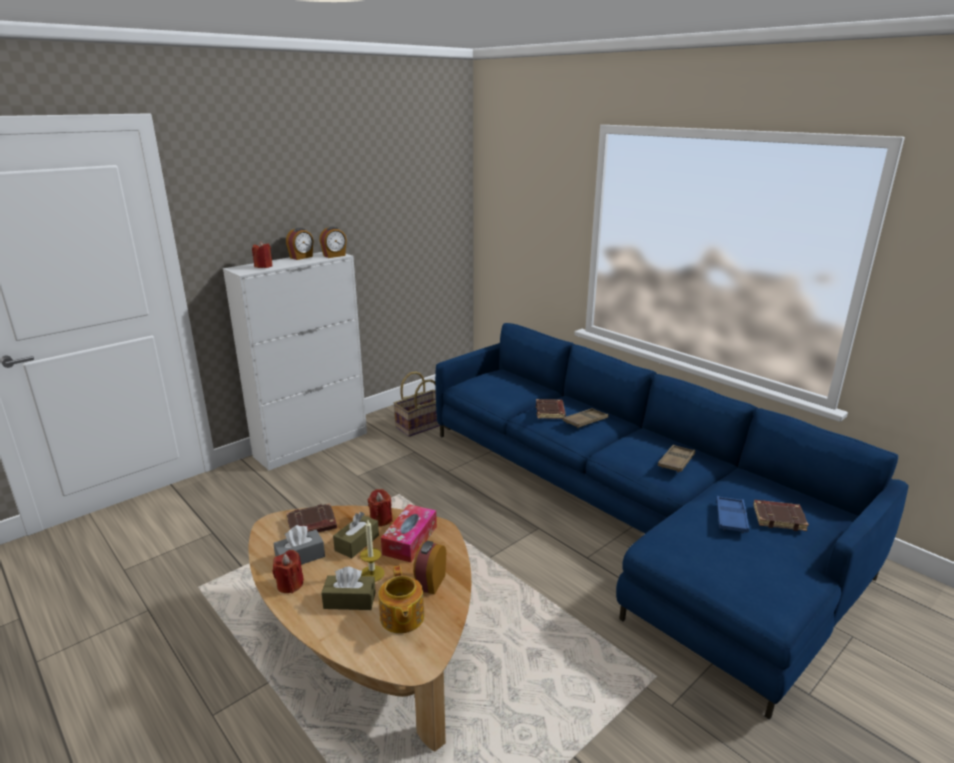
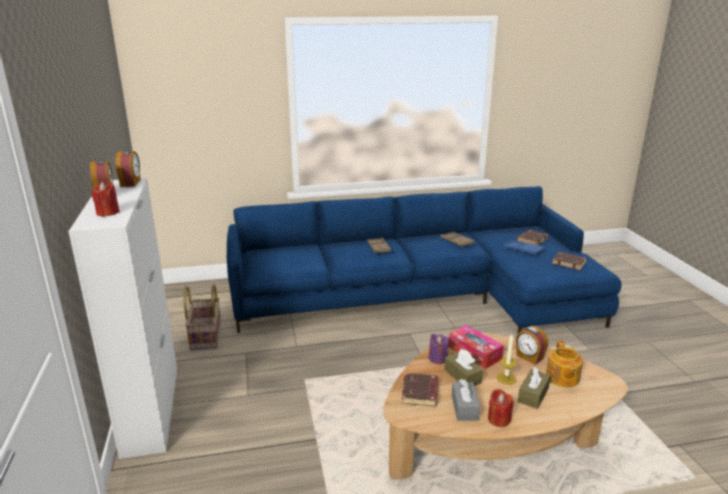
camera: 60 degrees left, 0 degrees up
red candle [368,489,393,526] -> purple candle [429,334,449,364]
teapot [378,566,424,634] -> teapot turned 75 degrees clockwise [546,341,583,387]
brown book [536,399,566,419] -> brown book moved to [552,252,587,270]

